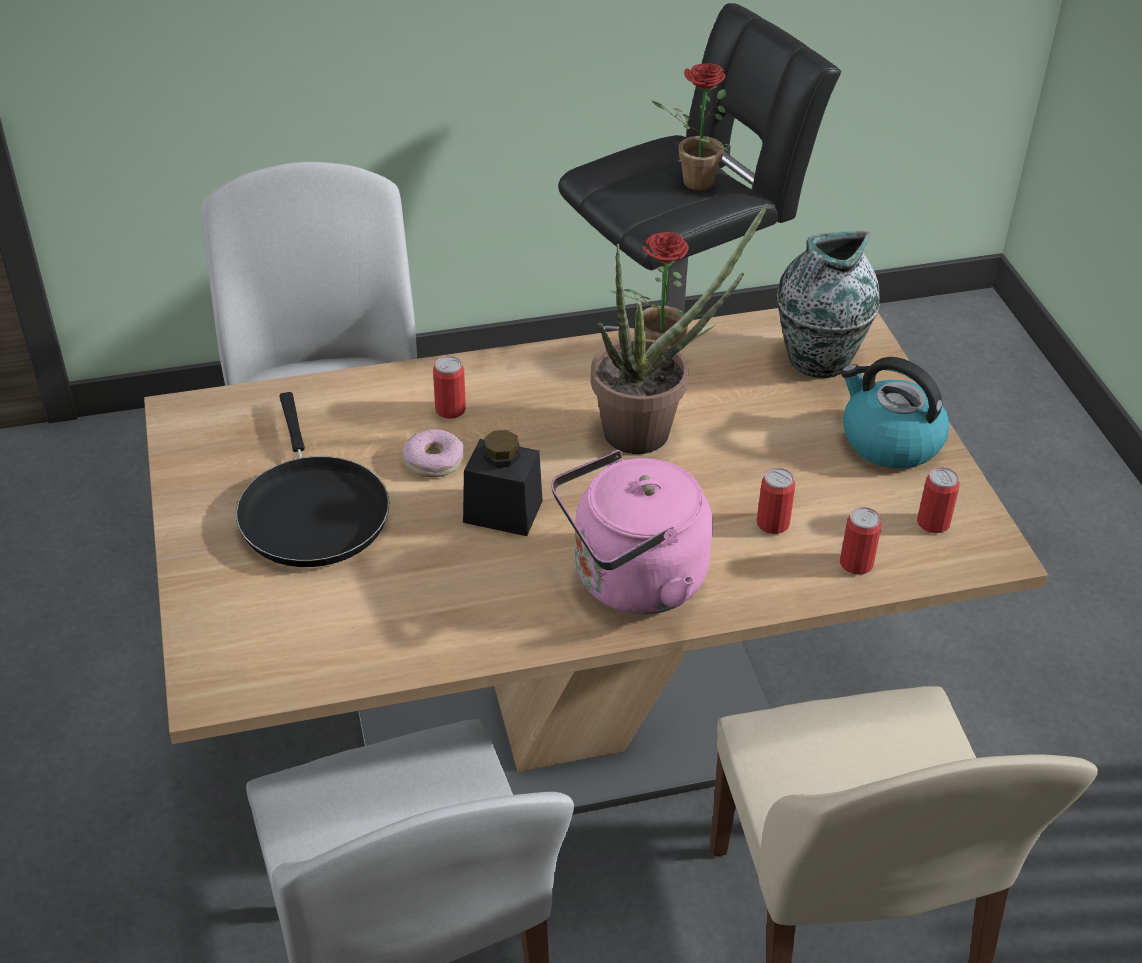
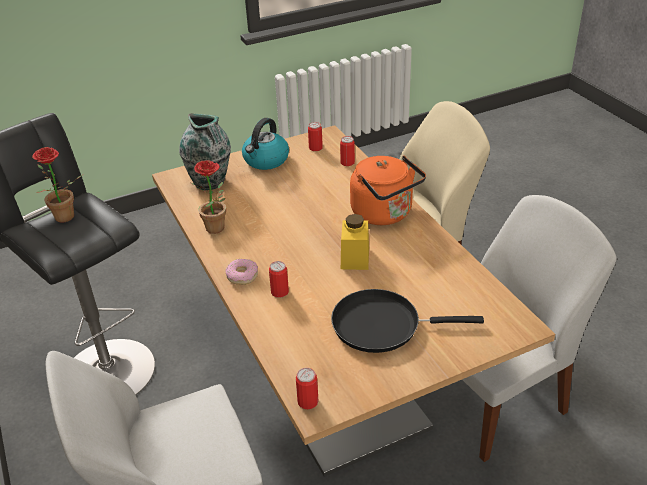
camera: 100 degrees left, 5 degrees down
black frying pan [236,392,389,567] -> black frying pan turned 150 degrees counterclockwise [331,289,484,353]
donut [402,429,464,477] -> donut moved to [225,259,258,285]
black jar [463,430,543,536] -> yellow jar [341,214,369,270]
pink kettle [551,450,713,614] -> orange kettle [350,156,426,225]
potted plant [591,204,768,454] -> none
can [757,468,795,534] -> can moved to [296,368,319,409]

